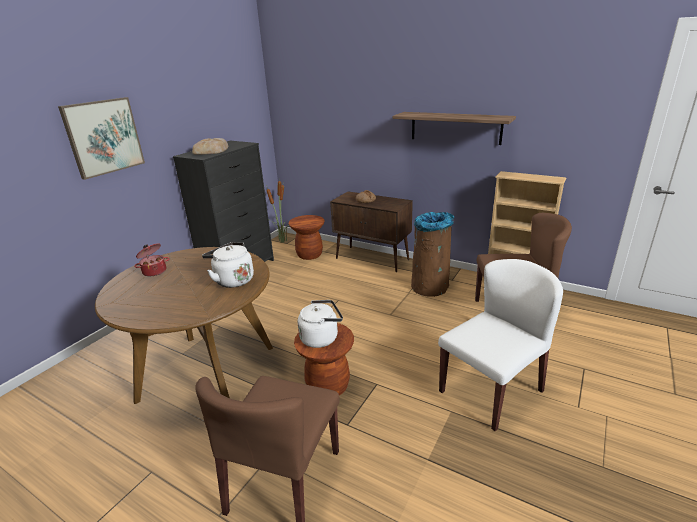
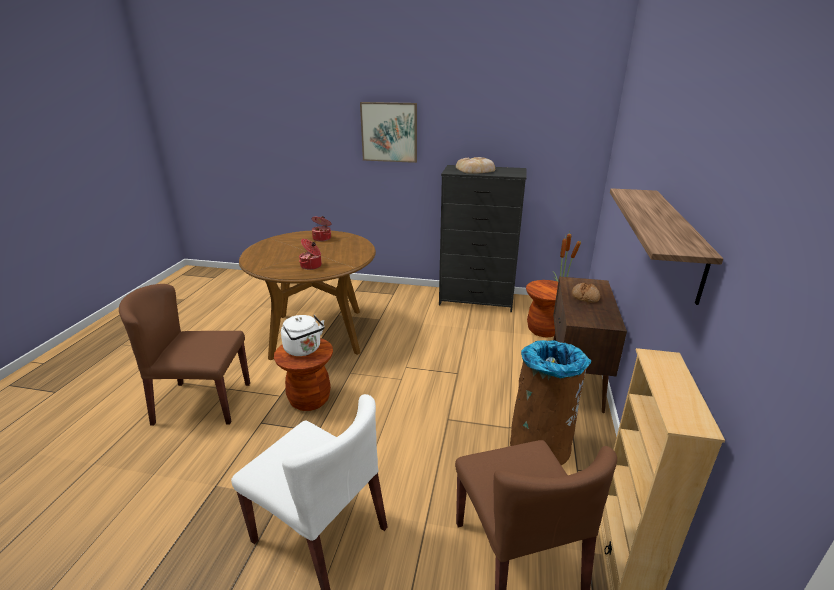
camera: 70 degrees right, 0 degrees up
white kettle [202,242,254,288] -> cooking pot [299,239,322,270]

